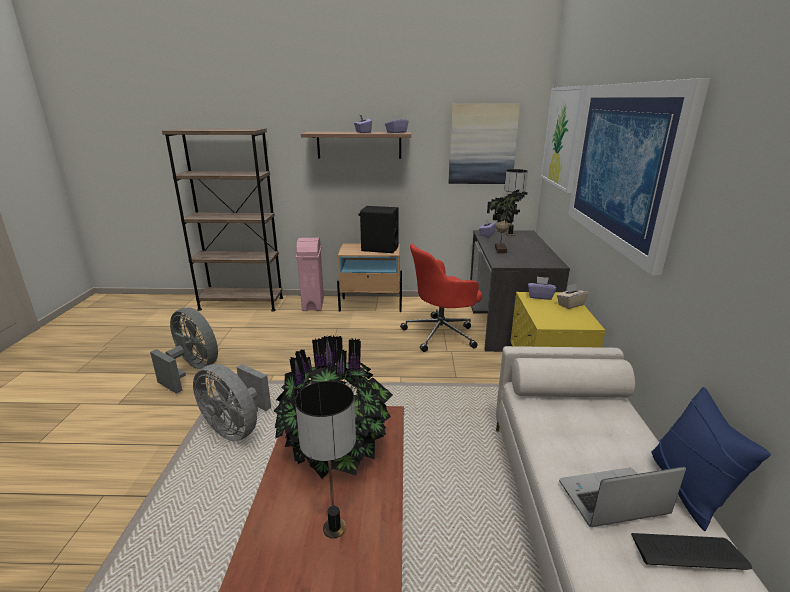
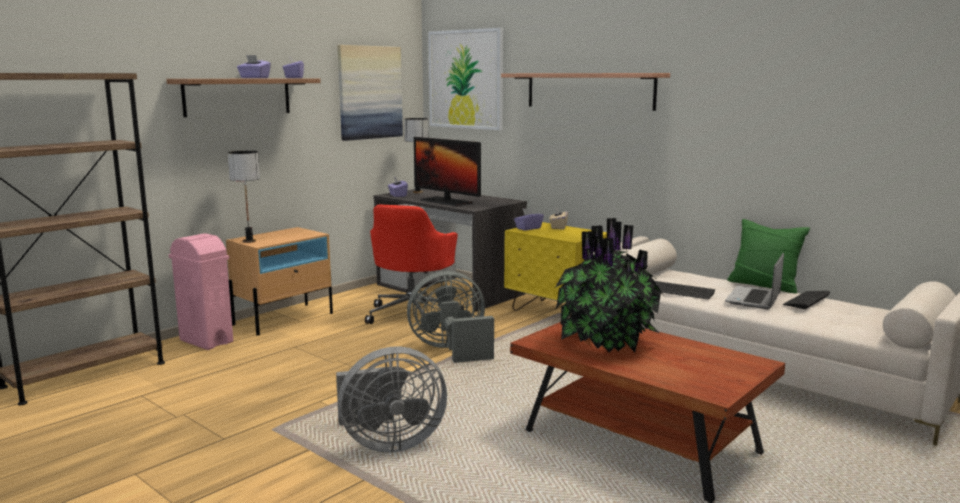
camera: 50 degrees left, 10 degrees down
grey fan [150,308,218,394] -> grey fan moved to [407,271,494,363]
table lamp [295,381,356,539] -> table lamp moved to [228,151,260,243]
black speaker [359,206,399,253] -> none
potted plant [487,190,528,253] -> monitor [414,137,481,206]
picture [568,78,710,275] -> shelf [501,73,670,111]
blue pillow [652,387,771,531] -> green pillow [727,219,810,294]
none -> keyboard [655,281,715,299]

